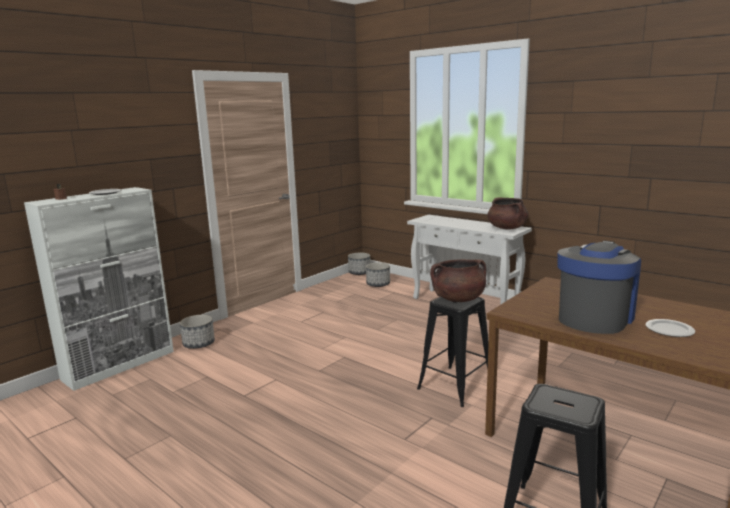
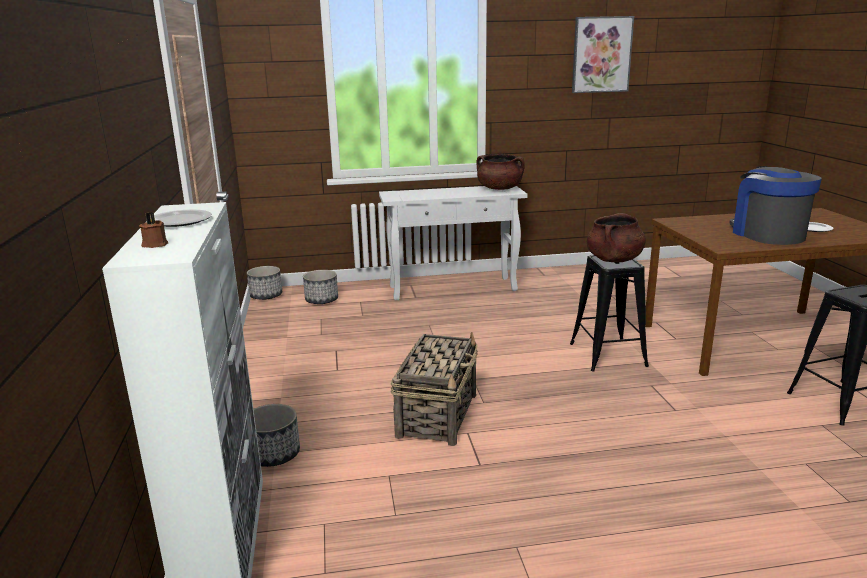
camera: 50 degrees left, 5 degrees up
none -> basket [390,332,478,446]
none -> picture [572,16,634,93]

